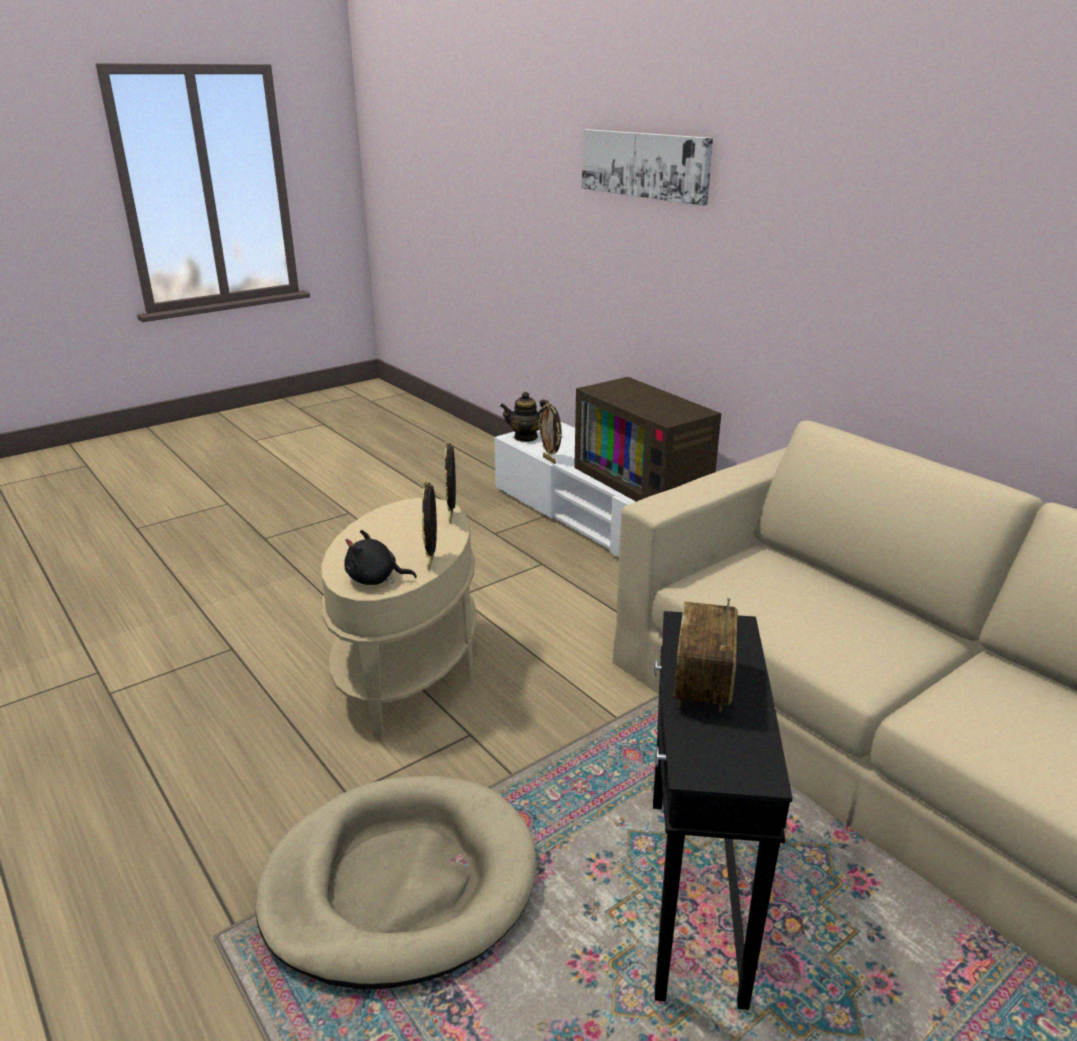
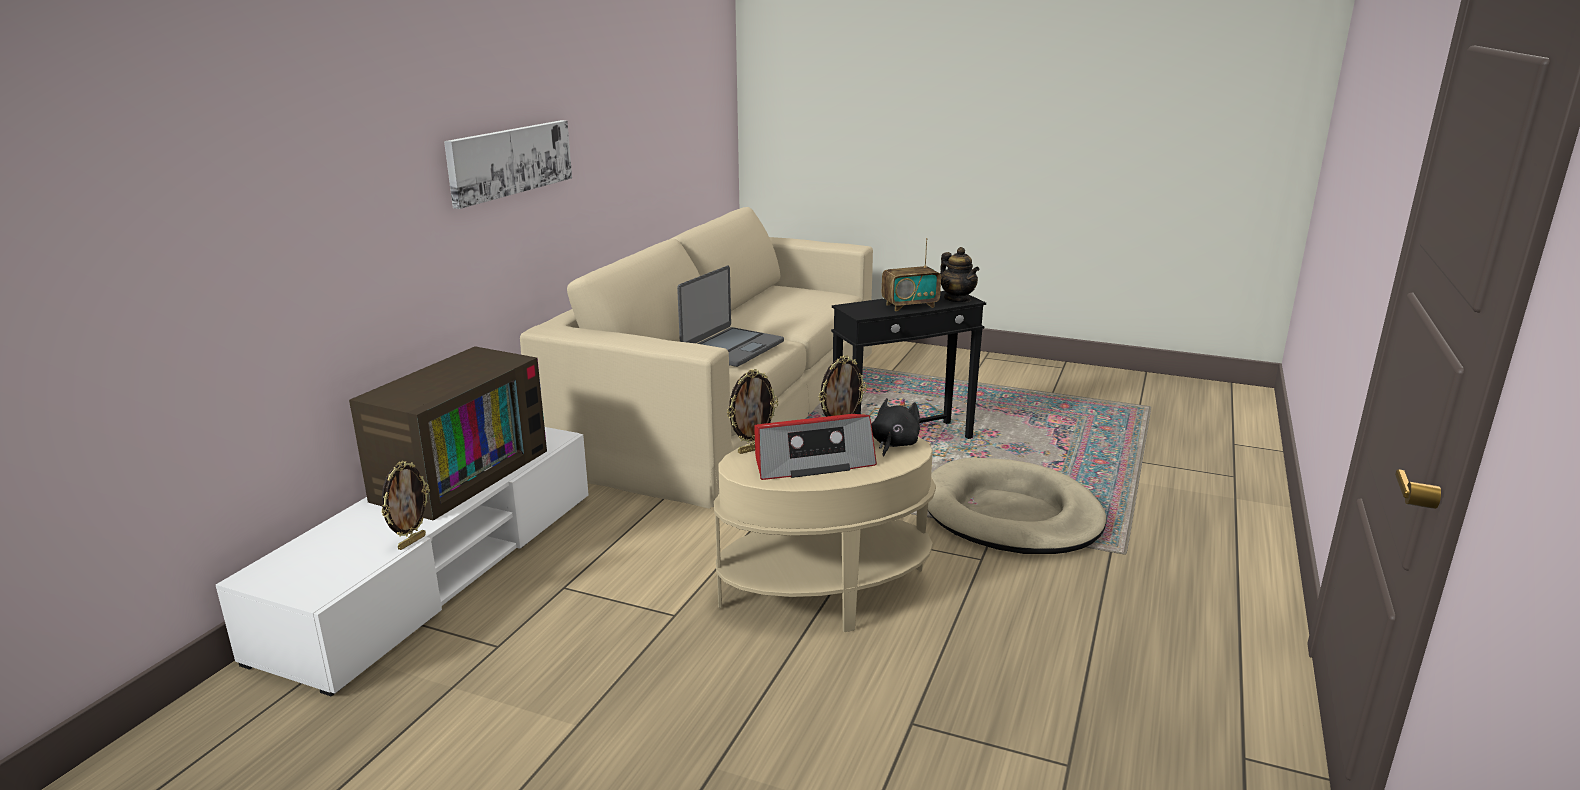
camera: 120 degrees left, 5 degrees down
black plush toy [344,530,417,585] -> black plush toy turned 135 degrees counterclockwise [871,398,920,457]
teapot [500,392,548,442] -> teapot moved to [940,247,979,303]
picture [582,129,713,206] -> picture moved to [444,120,572,209]
none -> laptop [677,266,784,367]
none -> radio [754,414,877,480]

